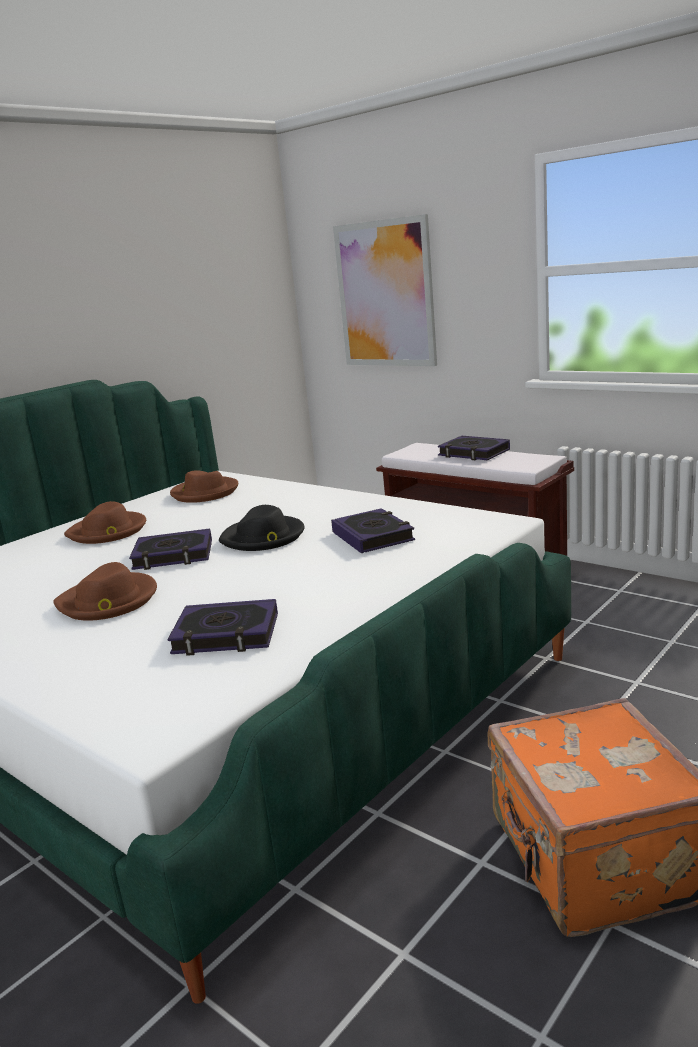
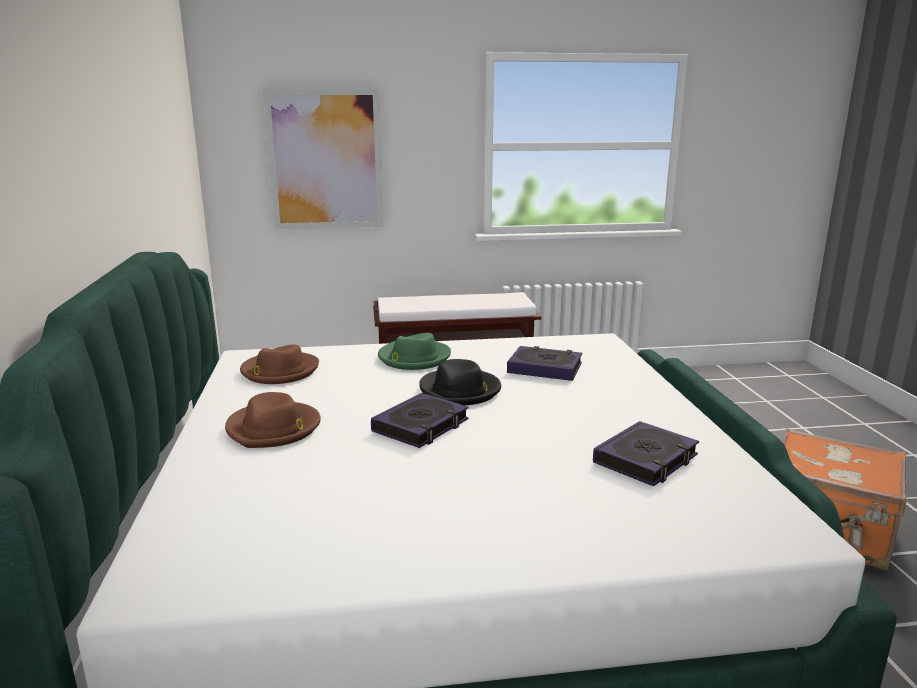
camera: 50 degrees left, 0 degrees up
brown hat [53,562,157,621] -> none
book [438,436,510,460] -> none
none -> green hat [378,333,451,370]

